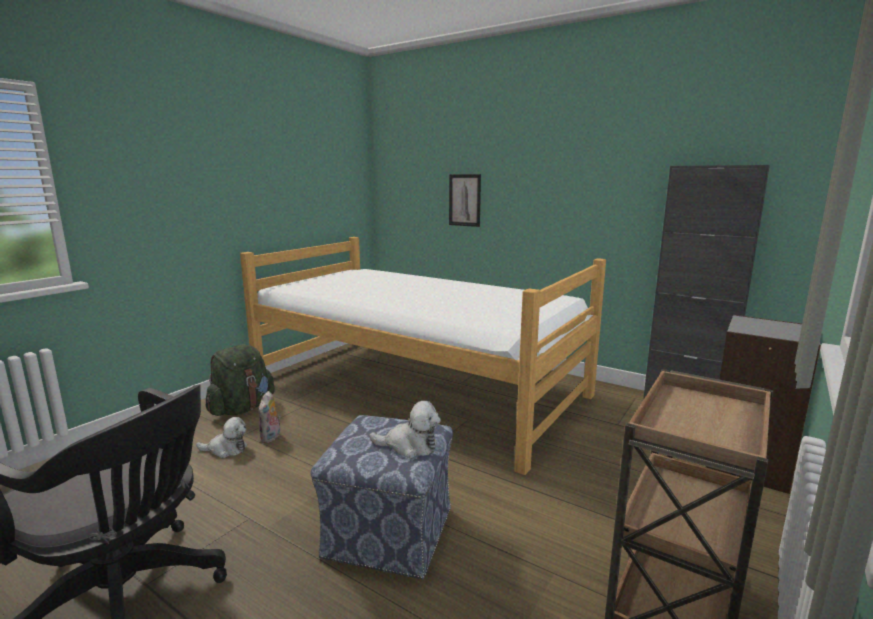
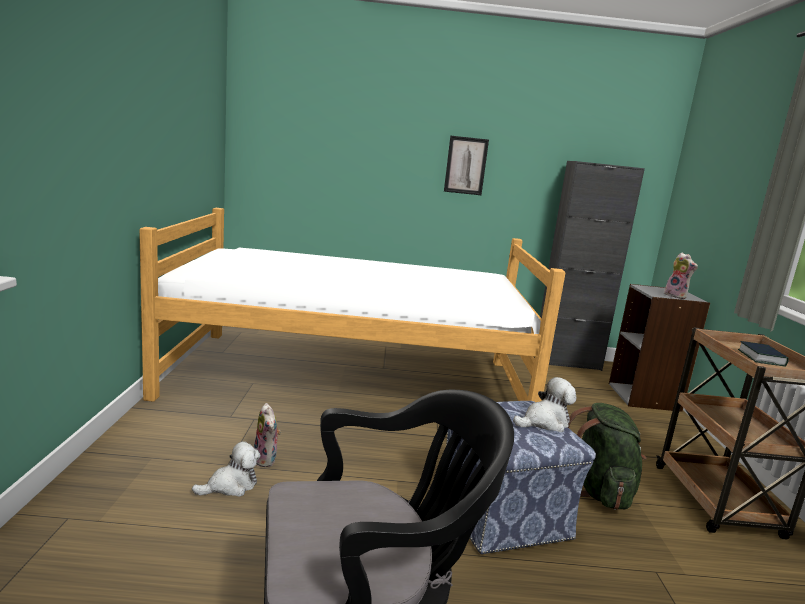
camera: 35 degrees left, 0 degrees up
green backpack [206,344,275,416] -> green backpack moved to [568,403,646,510]
picture [449,174,481,227] -> picture moved to [444,136,489,195]
none -> plush toy [664,253,698,299]
none -> book [738,341,789,367]

